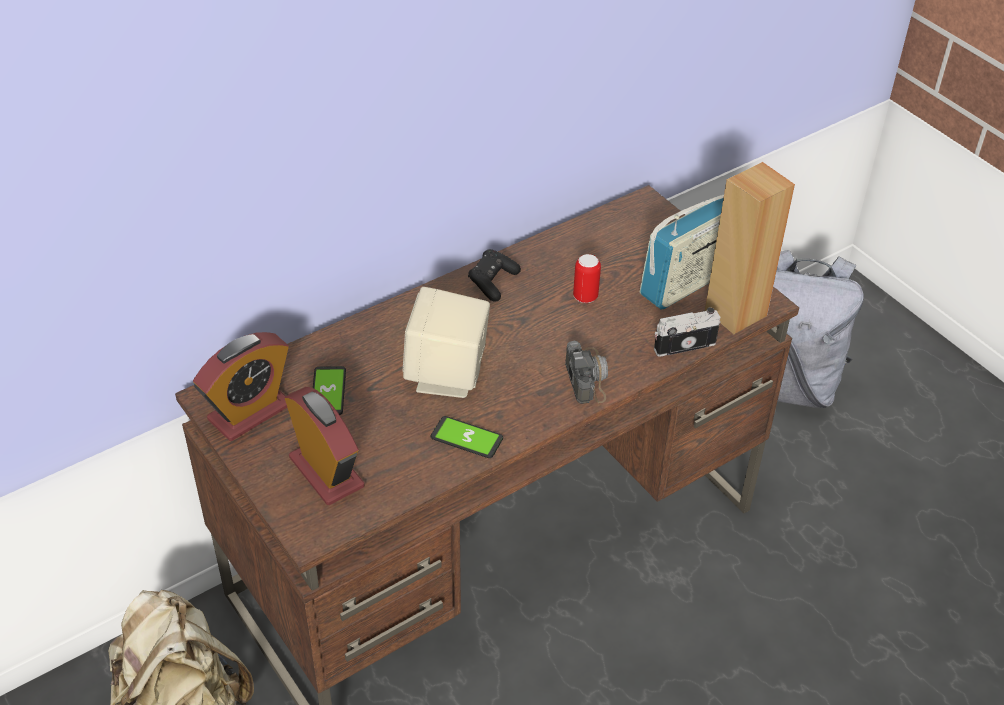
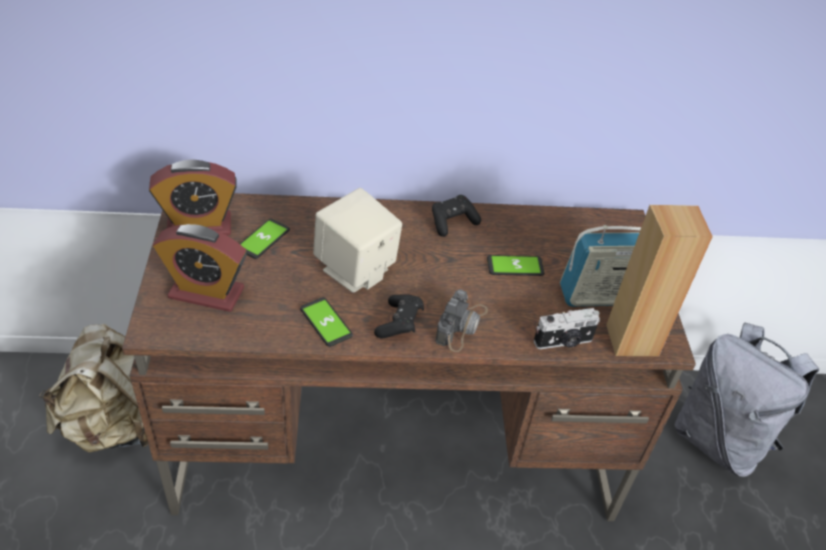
camera: 30 degrees right, 0 degrees up
alarm clock [285,387,364,505] -> alarm clock turned 105 degrees clockwise [153,224,247,312]
can [573,254,601,303] -> phone [487,255,544,276]
camera [654,307,721,357] -> camera turned 150 degrees clockwise [534,308,600,349]
none -> black game controller [374,295,424,339]

